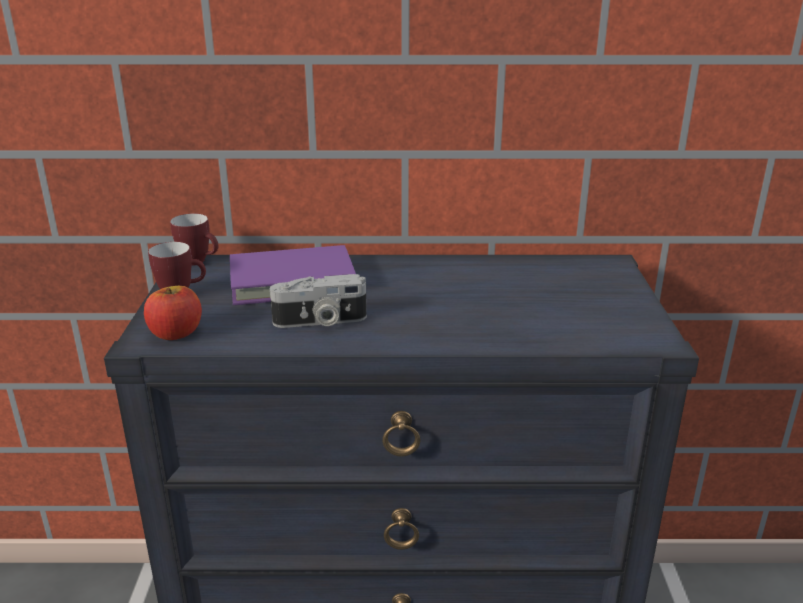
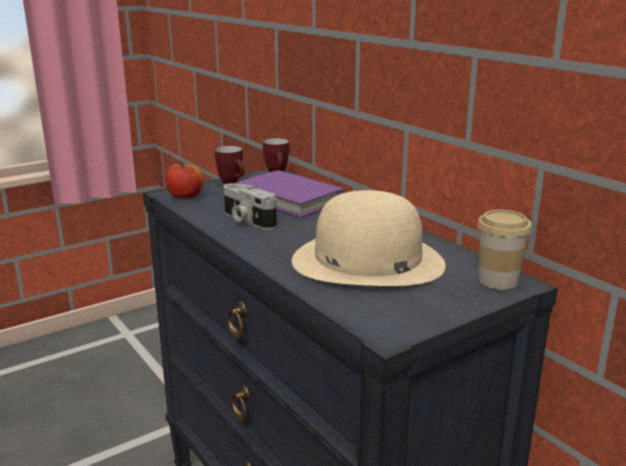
camera: 55 degrees right, 5 degrees down
none -> beige hat [292,190,446,286]
none -> cup [477,210,532,290]

